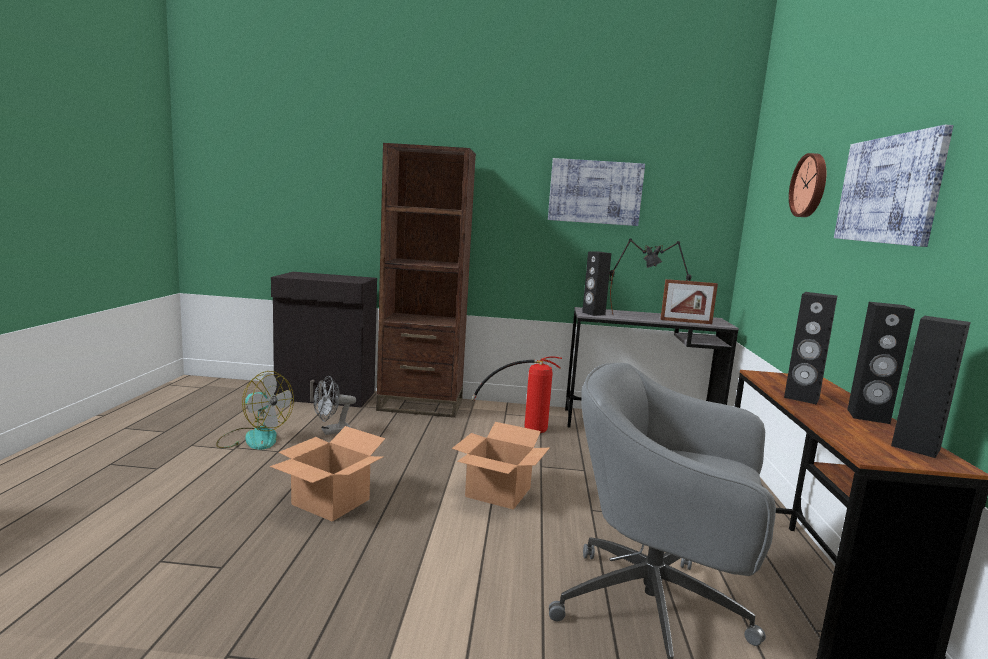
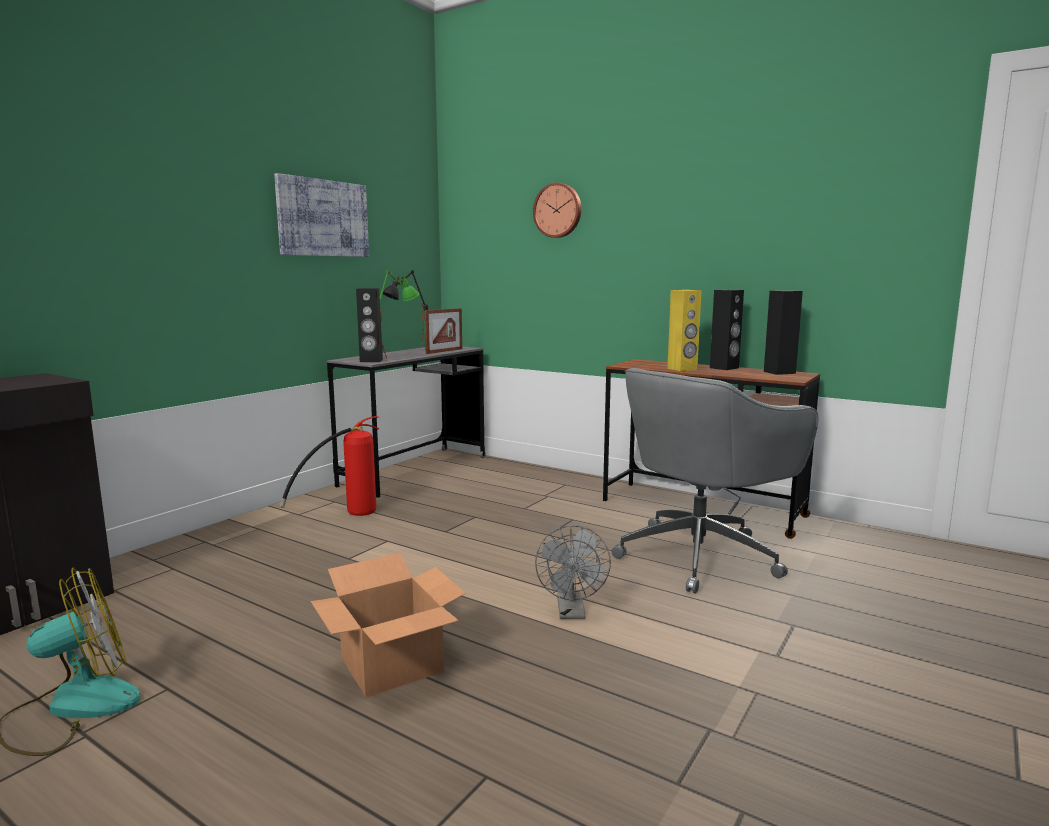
camera: 60 degrees left, 0 degrees up
grey fan [314,376,356,435] -> grey fan moved to [535,525,611,619]
brown bookcase [376,143,476,418] -> none
cardboard box [452,422,549,510] -> none
black table lamp [609,238,662,315] -> green table lamp [380,270,419,358]
black speaker [784,292,837,405] -> yellow speaker [667,290,702,371]
picture [834,125,954,247] -> none

